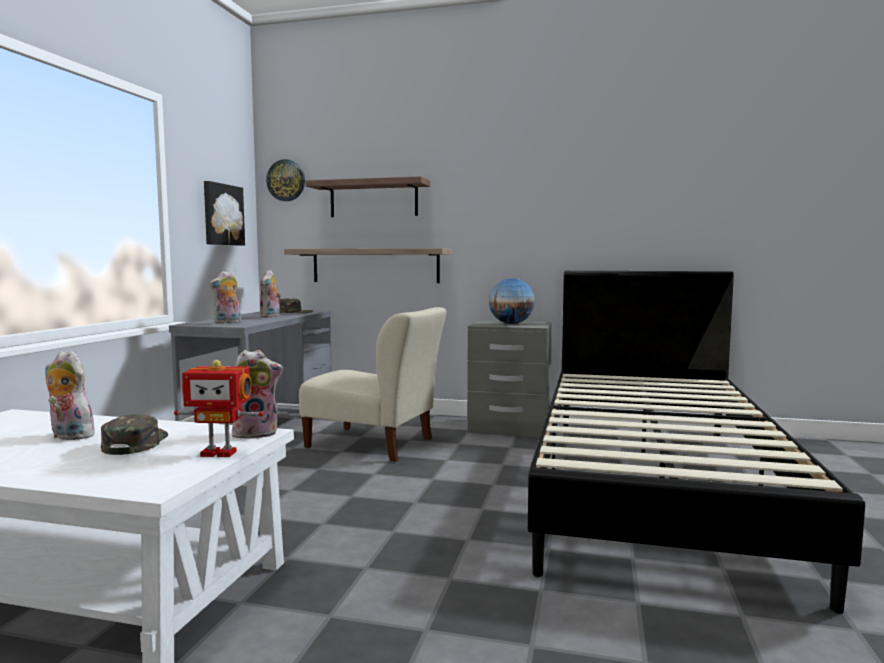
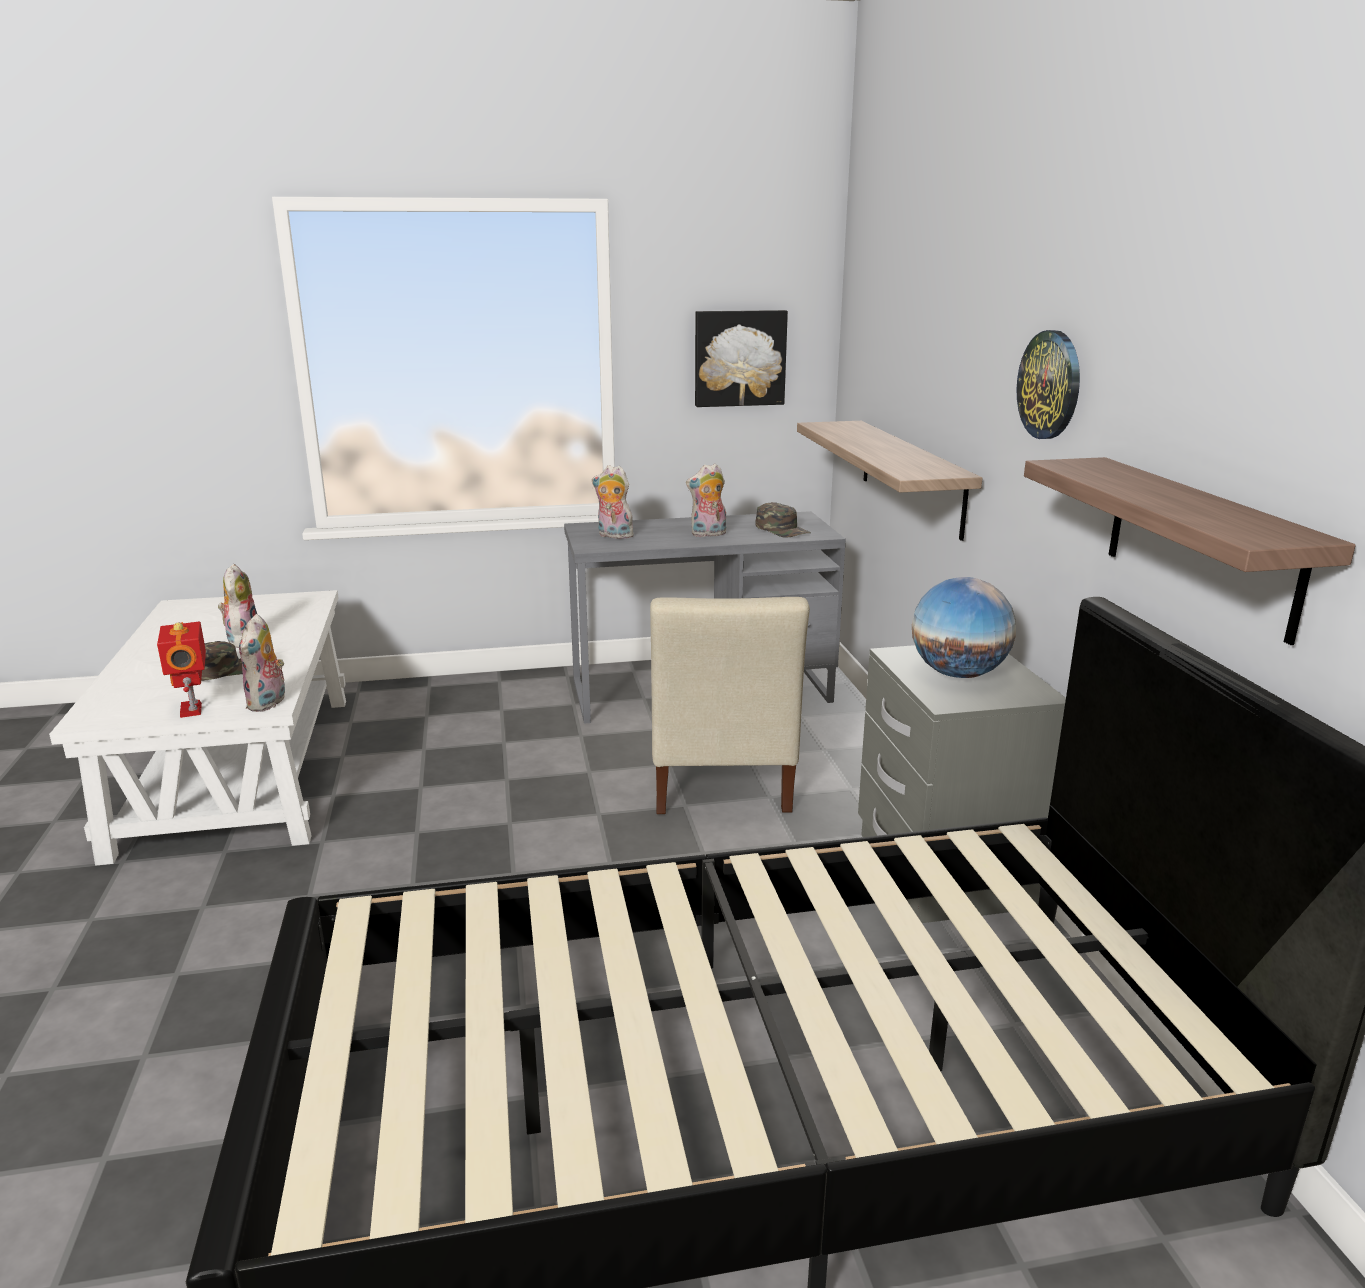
camera: 65 degrees right, 15 degrees up
plush toy [232,350,283,439] -> plush toy turned 45 degrees clockwise [239,614,285,712]
wall clock [266,159,305,201] -> wall clock moved to [1016,330,1080,439]
shelf [305,176,430,217] -> shelf moved to [1024,457,1356,645]

